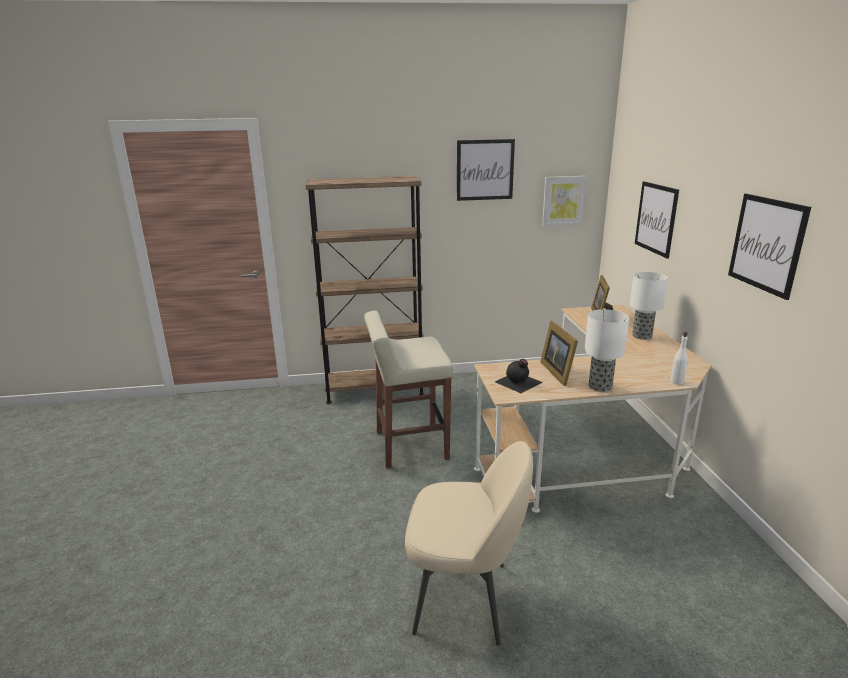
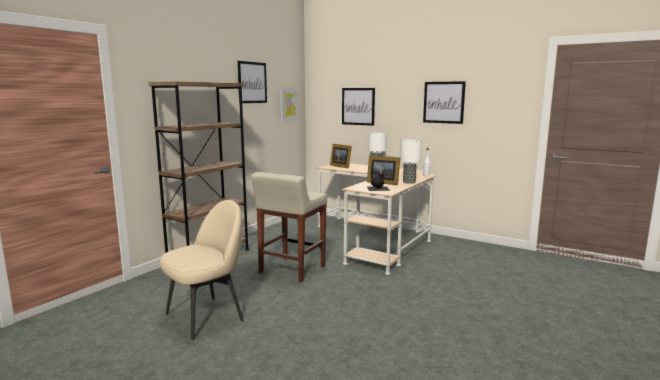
camera: 50 degrees left, 10 degrees down
beige chair [405,441,533,646] -> beige chair moved to [160,200,244,340]

